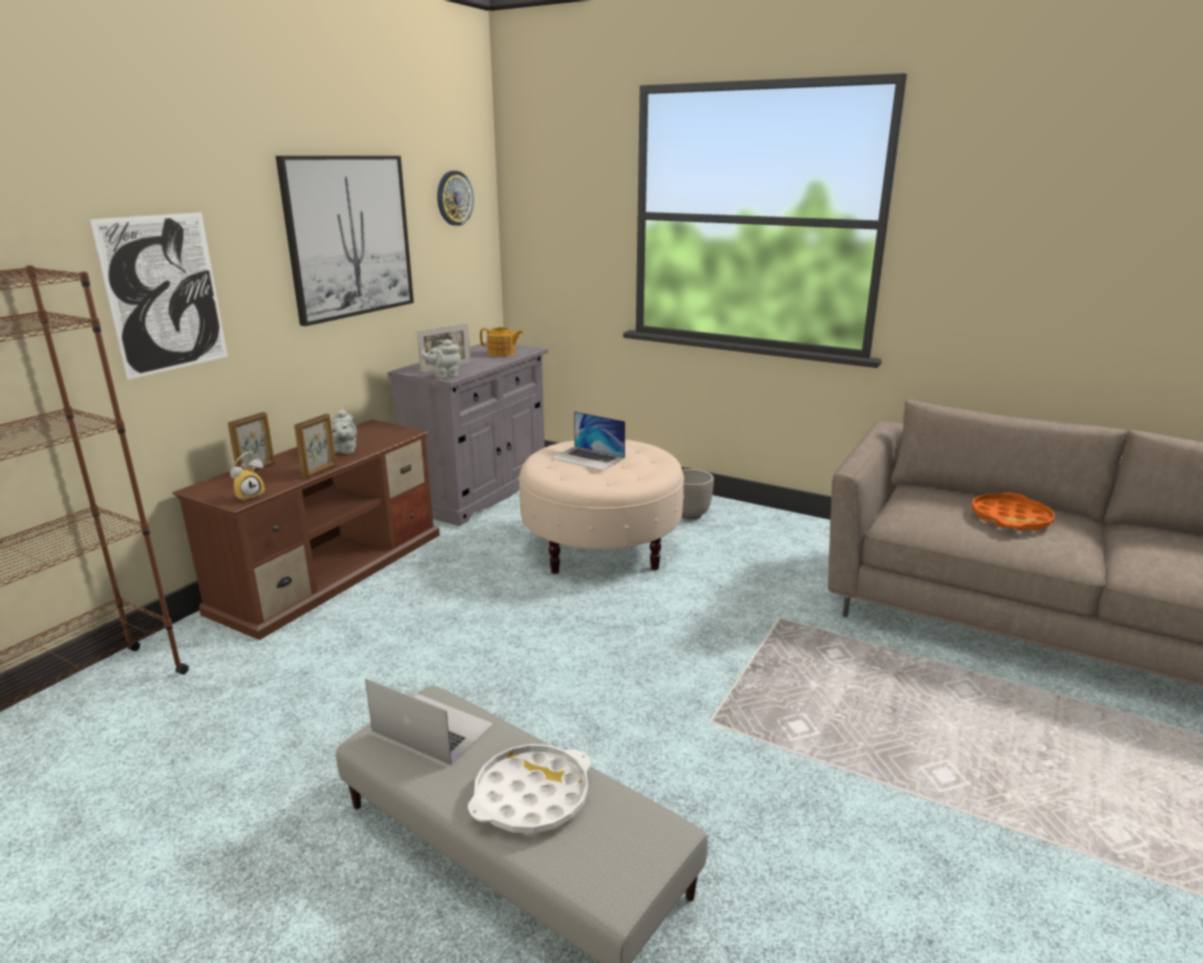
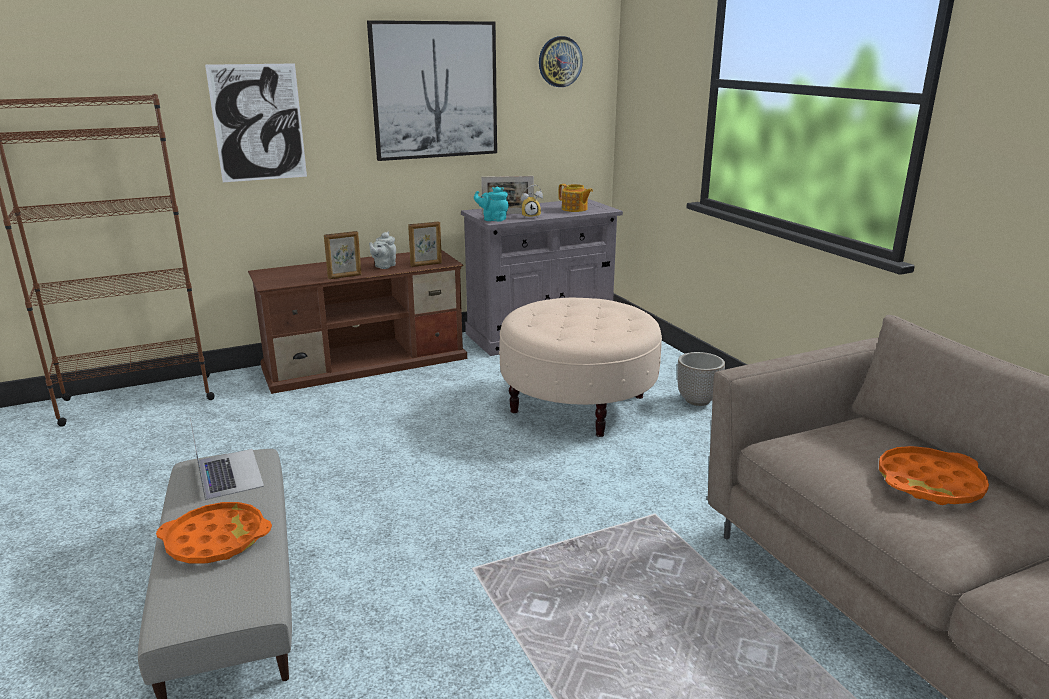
camera: 35 degrees right, 0 degrees up
picture frame [228,412,275,471] -> picture frame moved to [408,221,442,267]
alarm clock [230,452,265,502] -> alarm clock moved to [521,185,543,218]
grey teapot [421,339,461,379] -> turquoise teapot [474,186,509,222]
white tray [468,744,591,834] -> orange tray [156,502,272,564]
laptop [552,411,625,471] -> none

